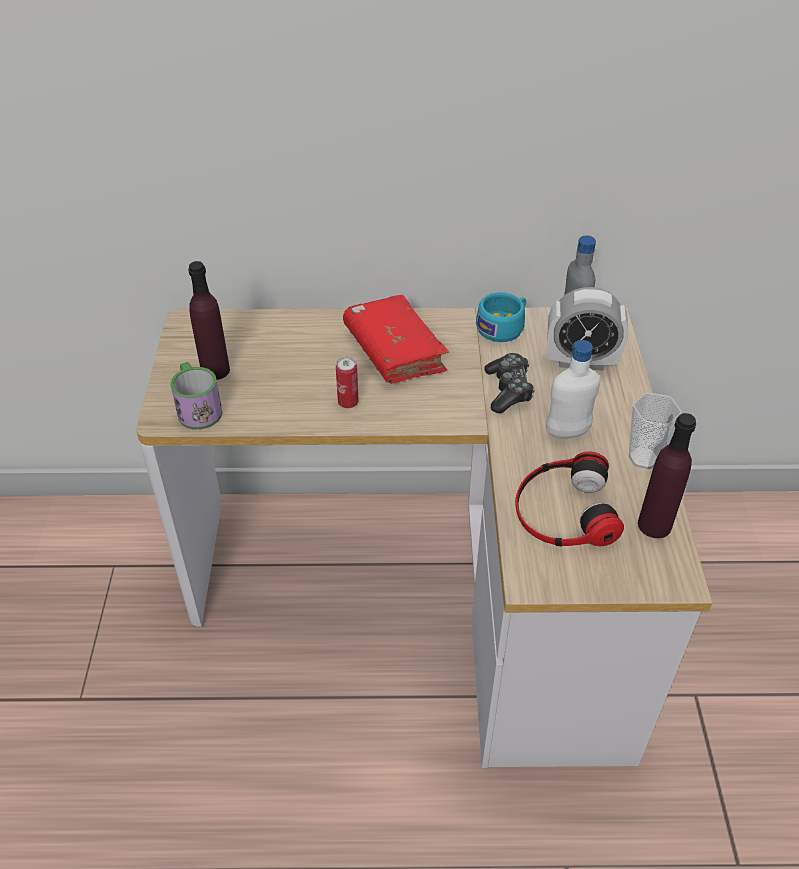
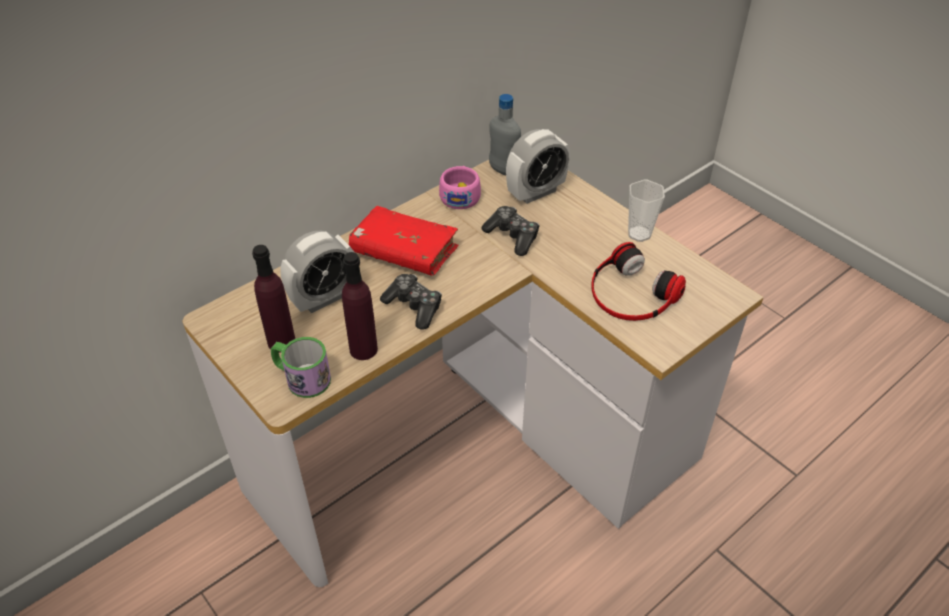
camera: 40 degrees left, 0 degrees up
can [336,357,359,408] -> game controller [380,274,442,330]
turquoise cup [476,292,526,342] -> pink cup [439,166,481,209]
white bottle [546,340,600,439] -> none
purple bottle [638,413,696,538] -> purple bottle moved to [342,252,378,360]
none -> alarm clock [280,230,355,314]

